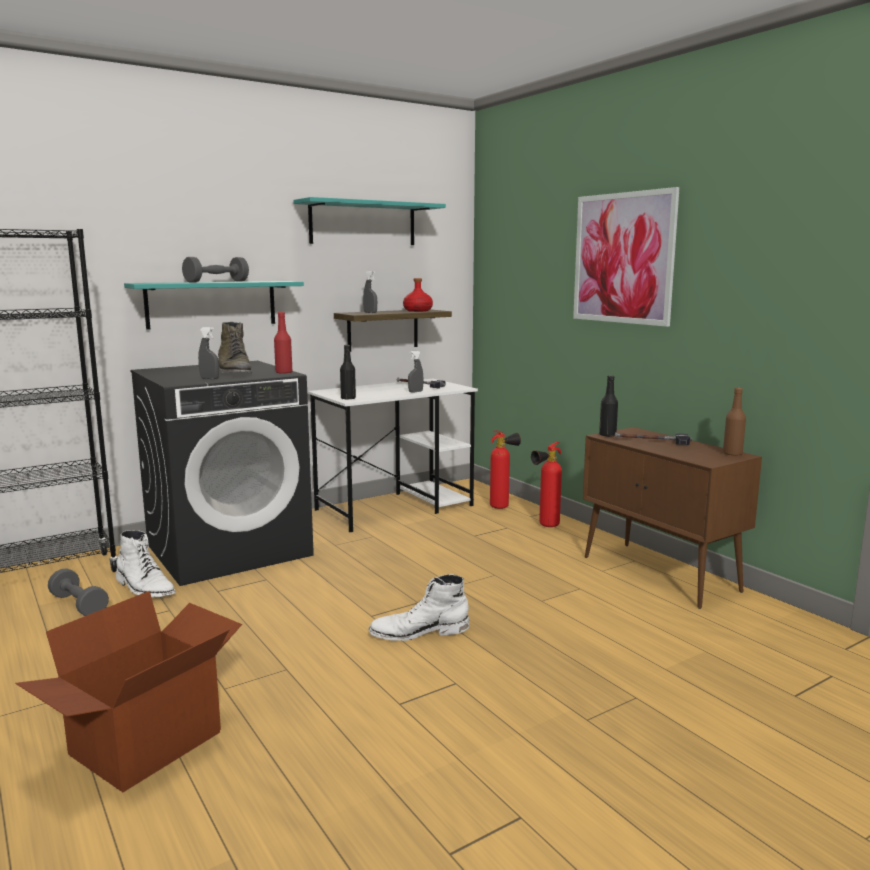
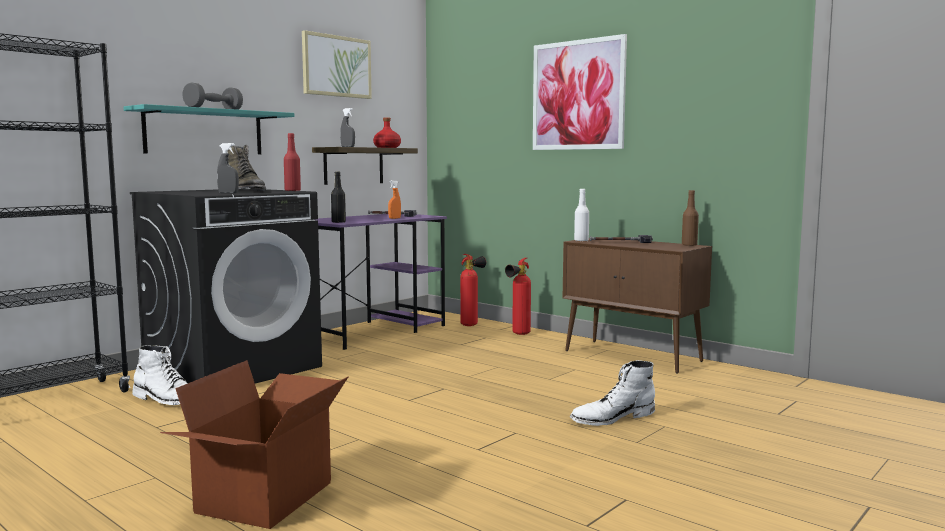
camera: 15 degrees left, 5 degrees down
grey dumbbell [48,568,109,616] -> none
turquoise shelf [293,197,446,245] -> picture [302,30,372,99]
white desk [307,379,478,533] -> purple desk [314,214,447,350]
white boot [369,574,469,641] -> white boot moved to [570,360,655,426]
grey spray bottle [408,351,424,393] -> orange spray bottle [388,180,401,219]
black bottle [599,375,618,437] -> white bottle [574,189,589,241]

